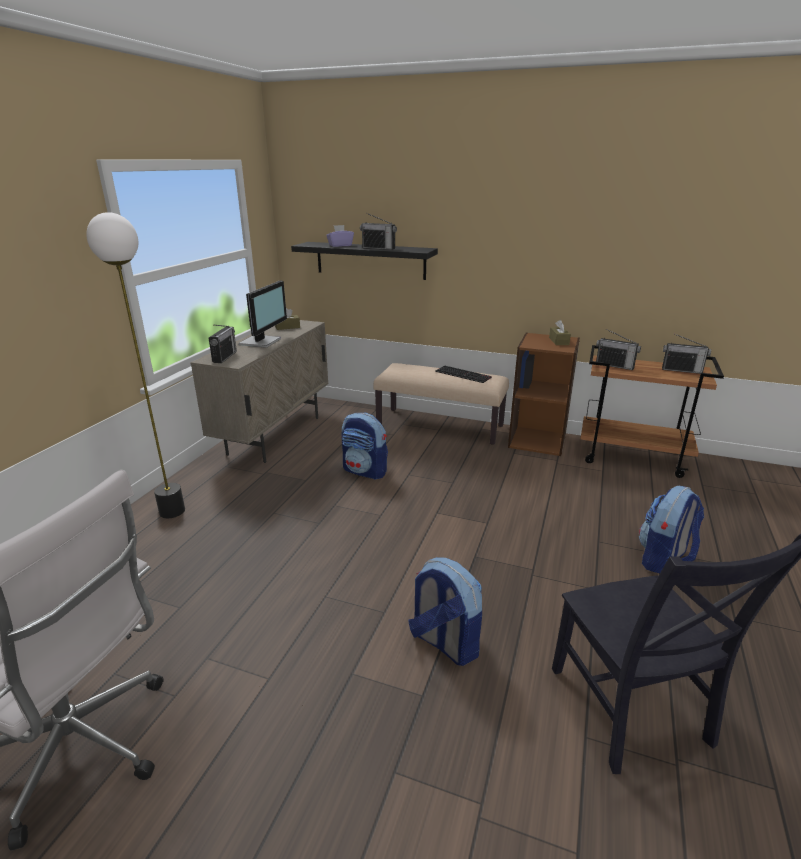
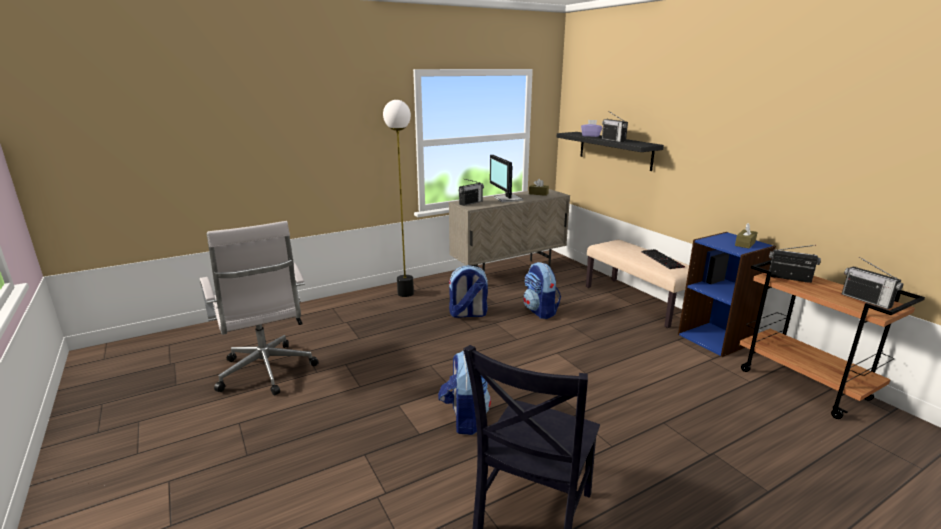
camera: 40 degrees right, 5 degrees down
monitor [239,281,287,348] -> monitor turned 105 degrees clockwise [490,155,523,203]
brown bookcase [508,333,580,456] -> blue bookcase [678,232,776,357]
radio [596,329,641,370] -> radio turned 135 degrees clockwise [769,245,821,283]
backpack [639,486,704,573] -> backpack moved to [448,265,488,318]

